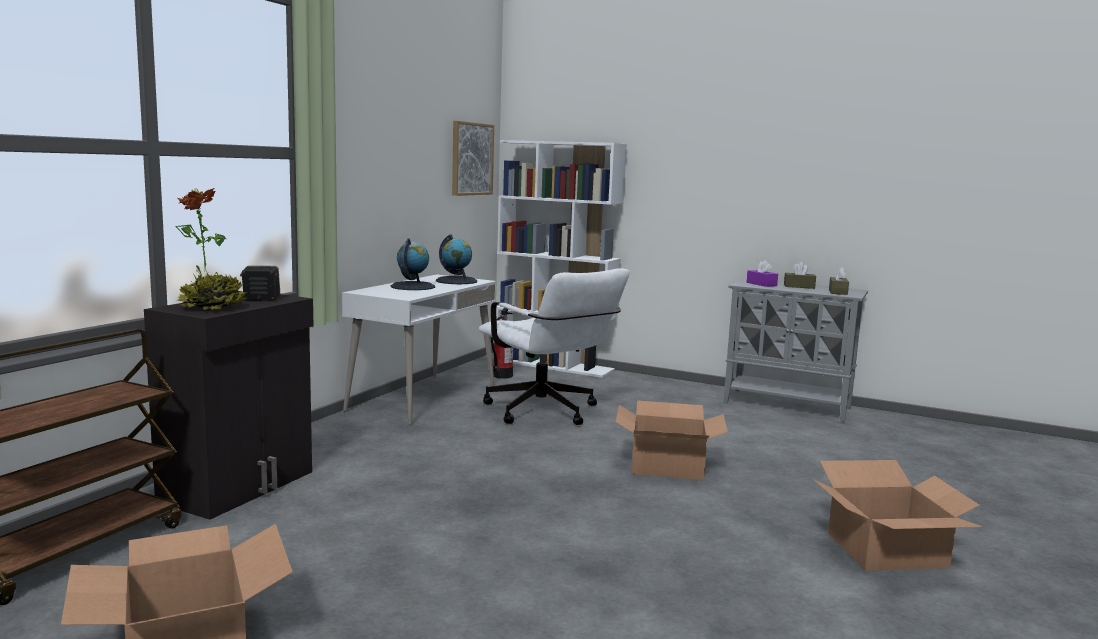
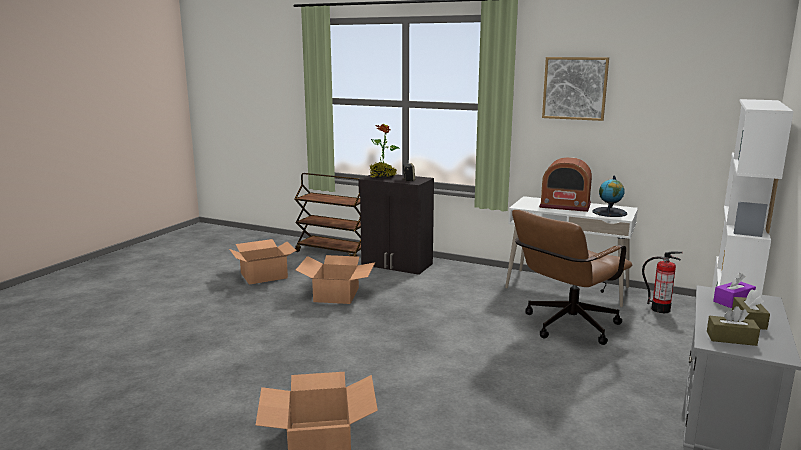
camera: 90 degrees right, 5 degrees up
globe [391,238,435,290] -> radio [539,157,592,212]
picture [452,121,494,196] -> picture moved to [542,57,609,121]
white office chair [479,268,629,425] -> brown office chair [512,210,632,345]
cardboard box [616,400,728,480] -> cardboard box moved to [296,255,375,304]

